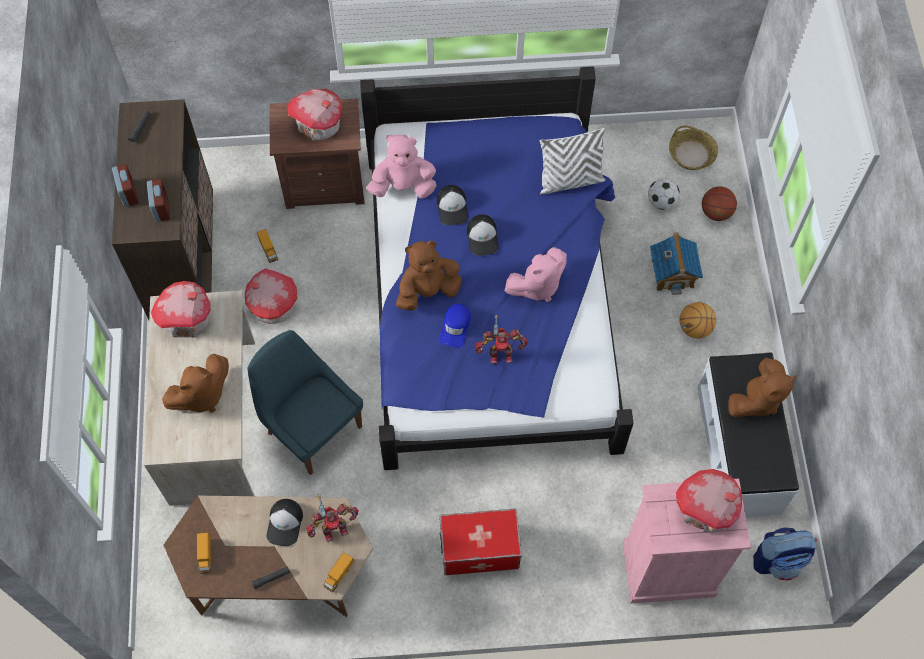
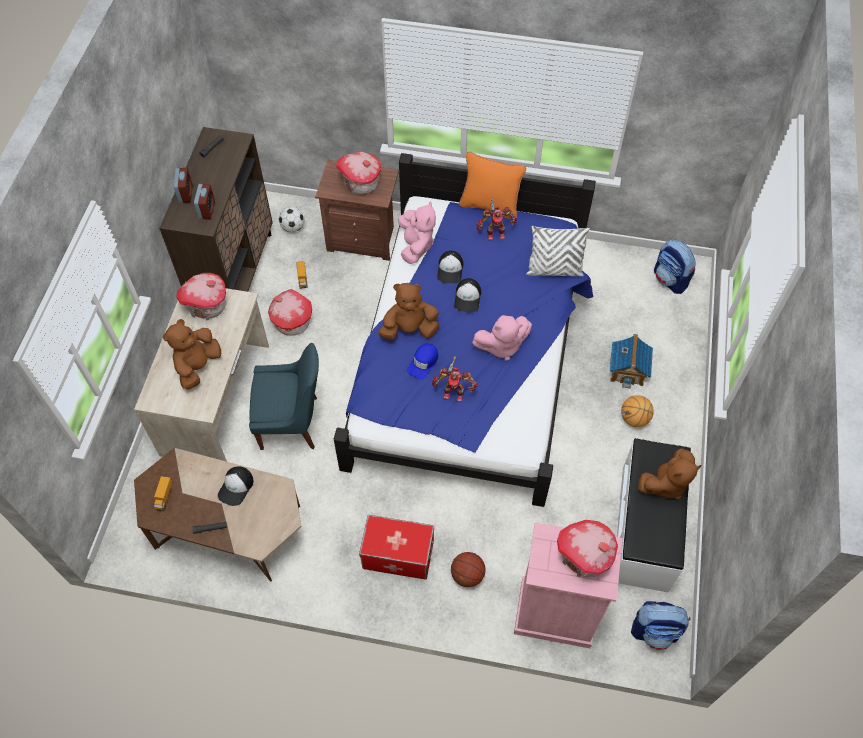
camera: 15 degrees right, 5 degrees down
brown plush toy [162,354,229,413] -> brown plush toy turned 135 degrees clockwise [163,319,221,390]
blue chair [247,330,363,475] -> blue chair turned 120 degrees clockwise [249,343,319,450]
toy robot [306,494,359,542] -> toy robot moved to [477,198,517,240]
toy truck [323,552,354,593] -> none
pink plush toy [367,134,437,199] -> pink plush toy turned 75 degrees clockwise [398,201,436,264]
football [648,178,680,210] -> football moved to [279,207,304,232]
basket [669,125,718,170] -> backpack [654,239,696,294]
basketball [702,186,737,221] -> basketball moved to [451,552,485,587]
none -> orange pillow [459,152,526,220]

